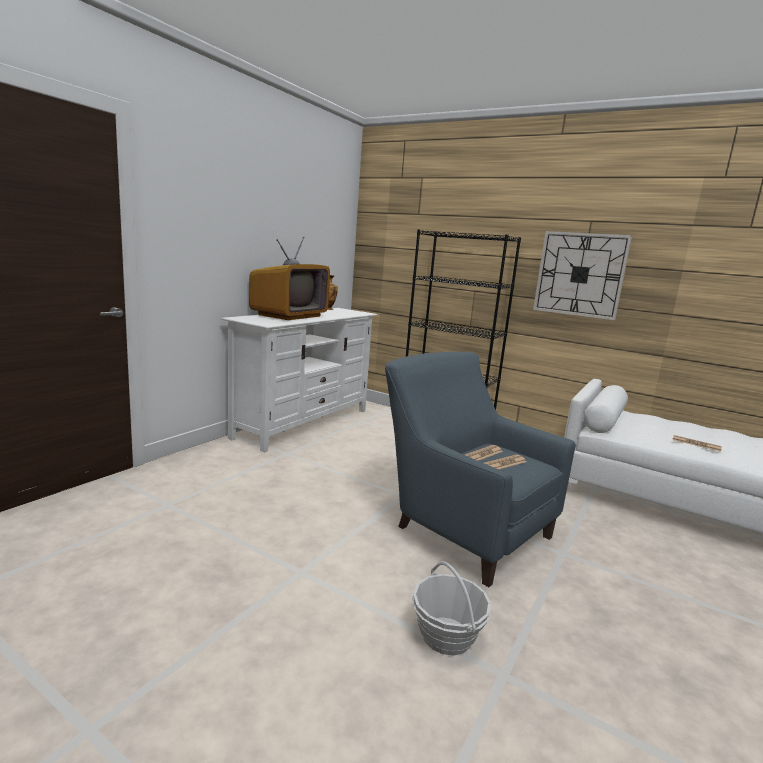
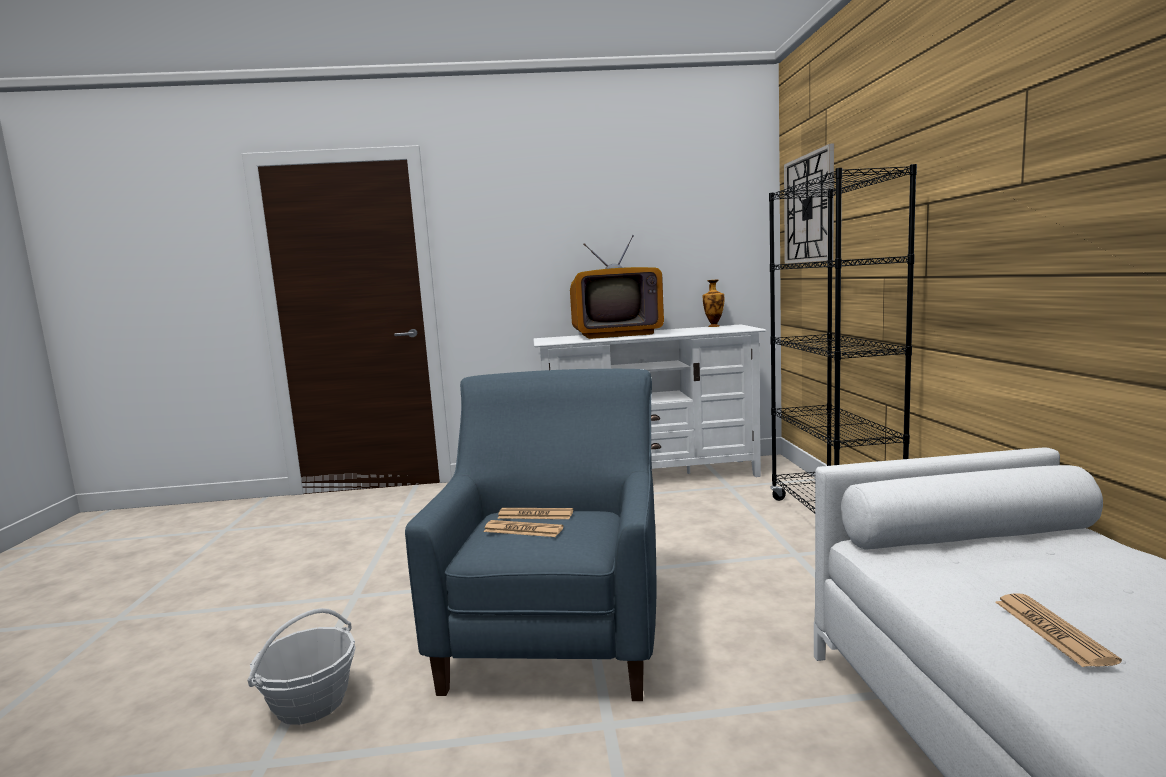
camera: 55 degrees right, 5 degrees down
wall clock [533,231,632,320] -> wall clock moved to [784,143,834,264]

